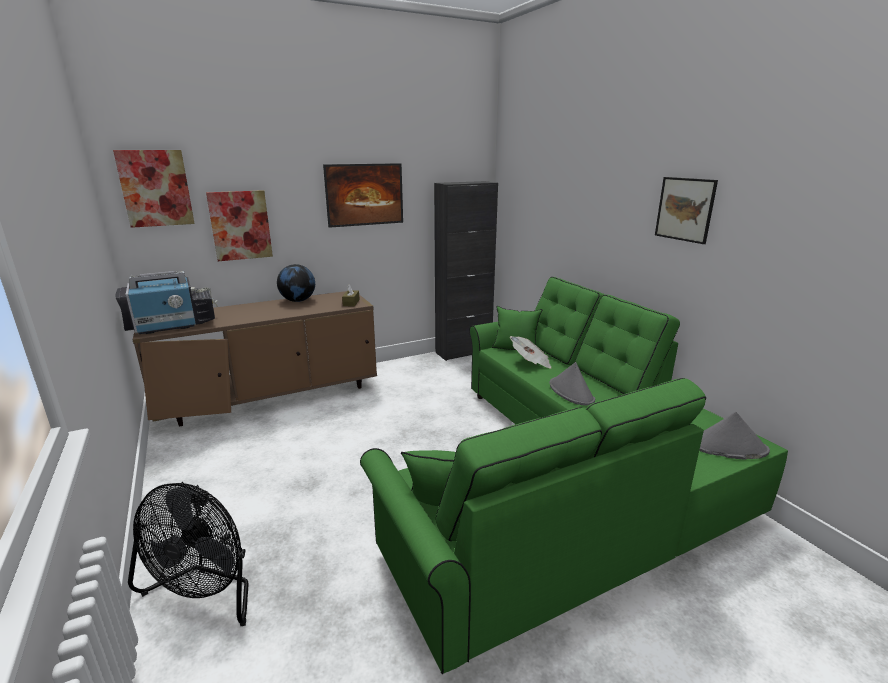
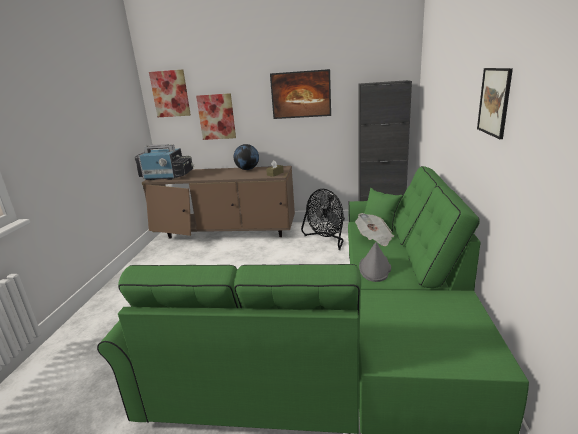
camera: 35 degrees right, 0 degrees up
black fan [128,482,249,626] -> black fan moved to [301,189,345,250]
grey hat [699,412,770,459] -> none

